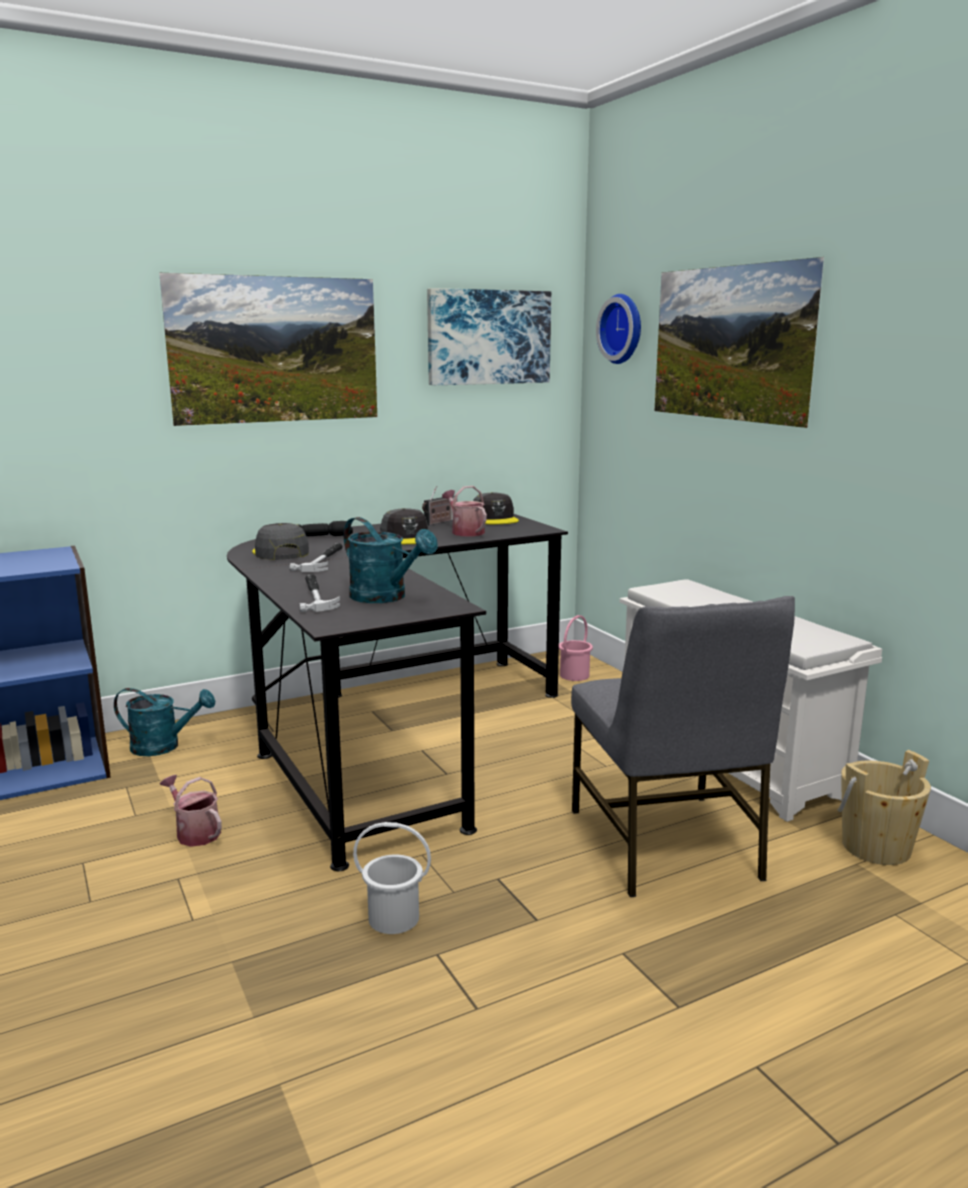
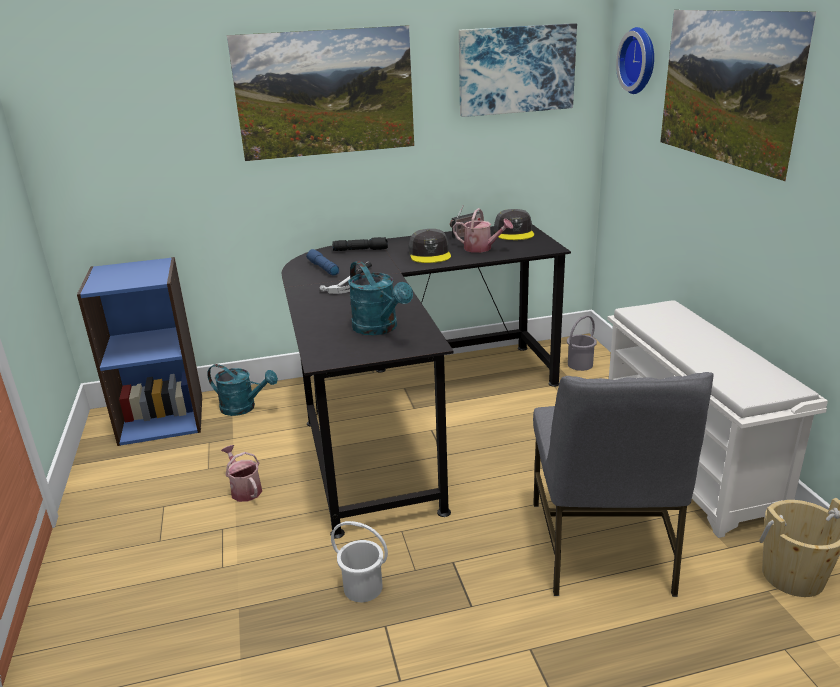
camera: 15 degrees right, 10 degrees up
grey cap [252,523,309,560] -> blue flashlight [306,249,339,276]
hammer [299,574,340,612] -> none
watering can [442,486,487,536] -> watering can turned 135 degrees clockwise [453,208,513,253]
pink bucket [559,615,593,681] -> grey bucket [567,315,597,371]

